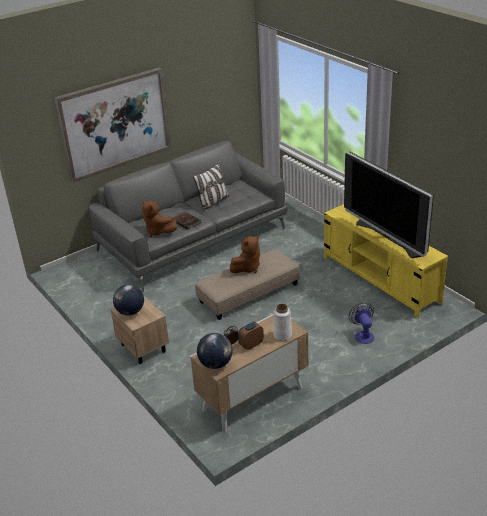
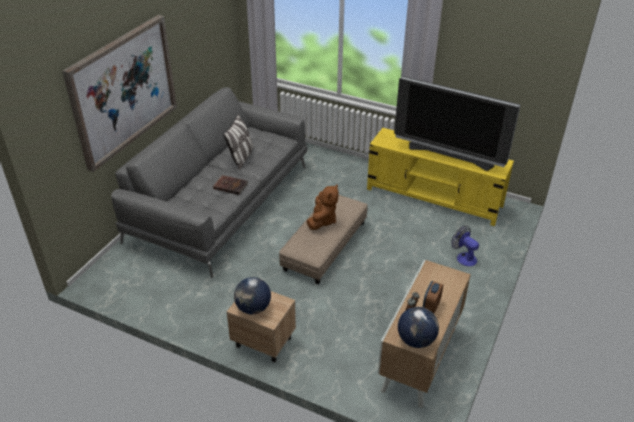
camera: 30 degrees left, 5 degrees up
brown plush toy [142,200,177,237] -> none
white vase [273,304,292,341] -> none

